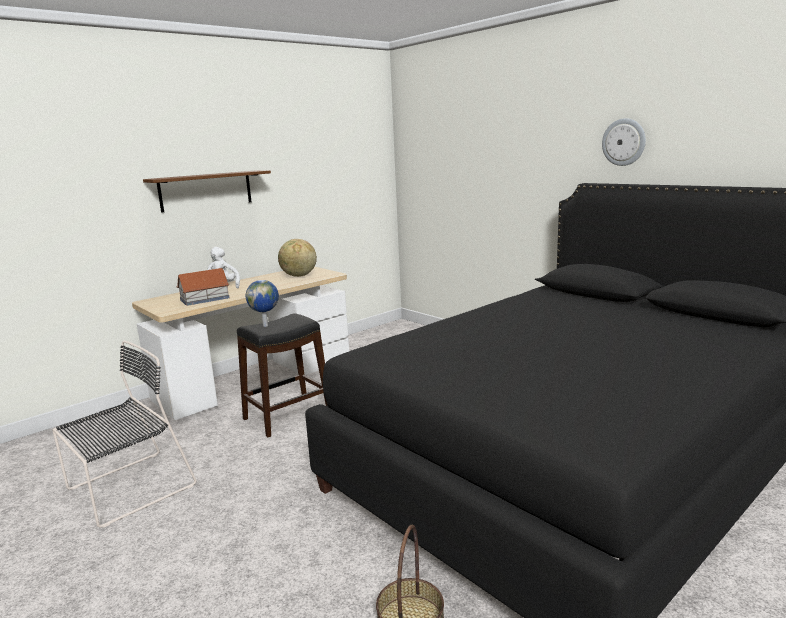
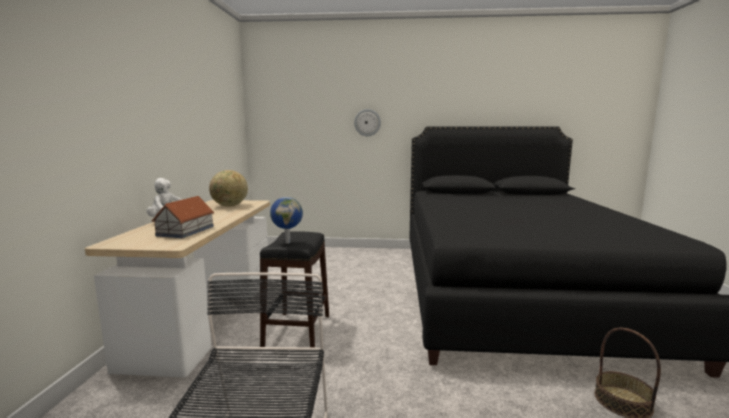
camera: 45 degrees left, 5 degrees down
brown shelf [143,170,271,213] -> none
wall clock [602,118,646,166] -> wall clock moved to [354,109,381,136]

